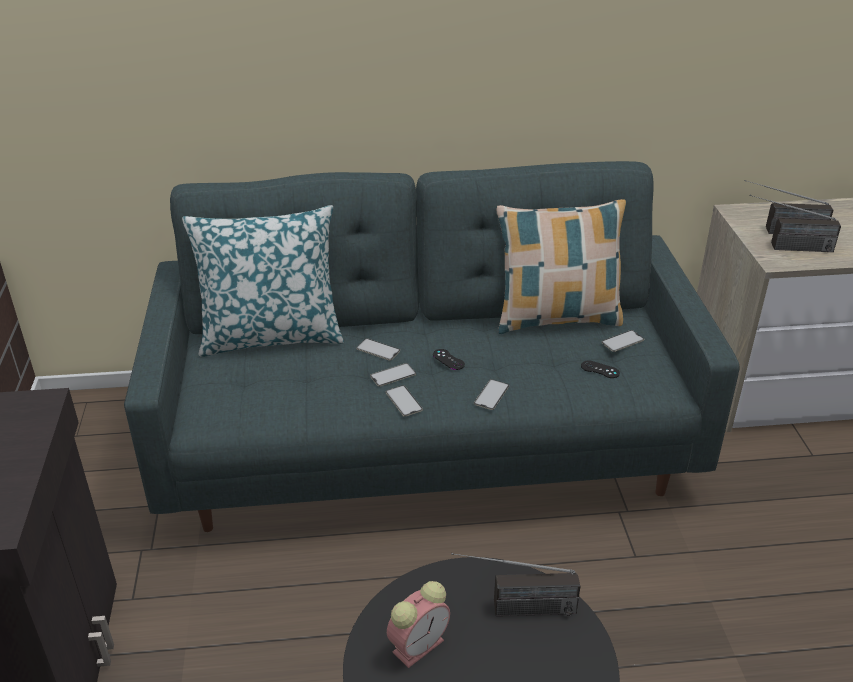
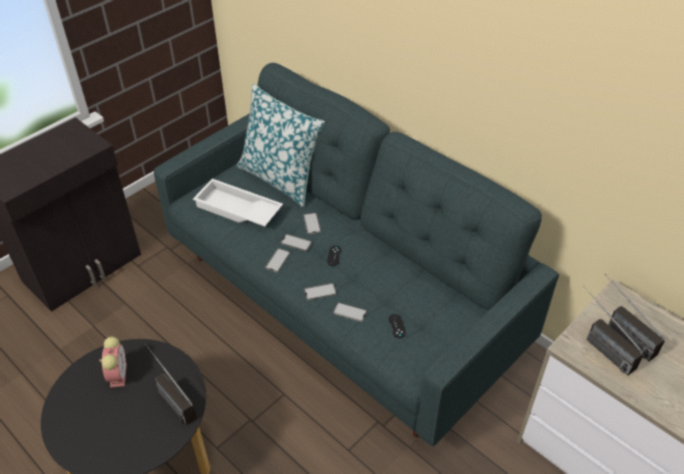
camera: 50 degrees right, 10 degrees up
alarm clock [387,581,450,668] -> alarm clock turned 105 degrees counterclockwise [99,337,127,388]
pillow [496,199,626,334] -> none
phone [601,330,644,352] -> phone moved to [333,302,367,322]
none -> white tray [193,179,283,227]

